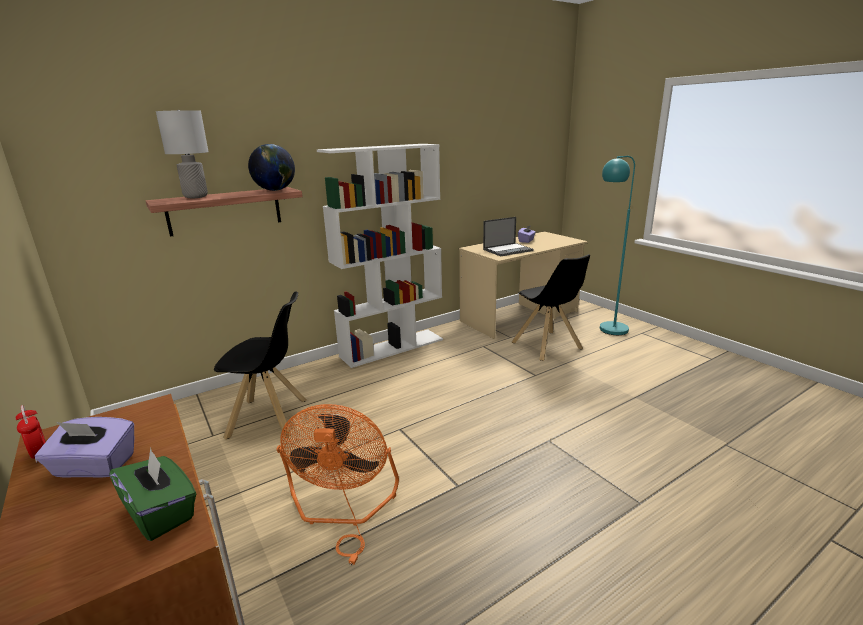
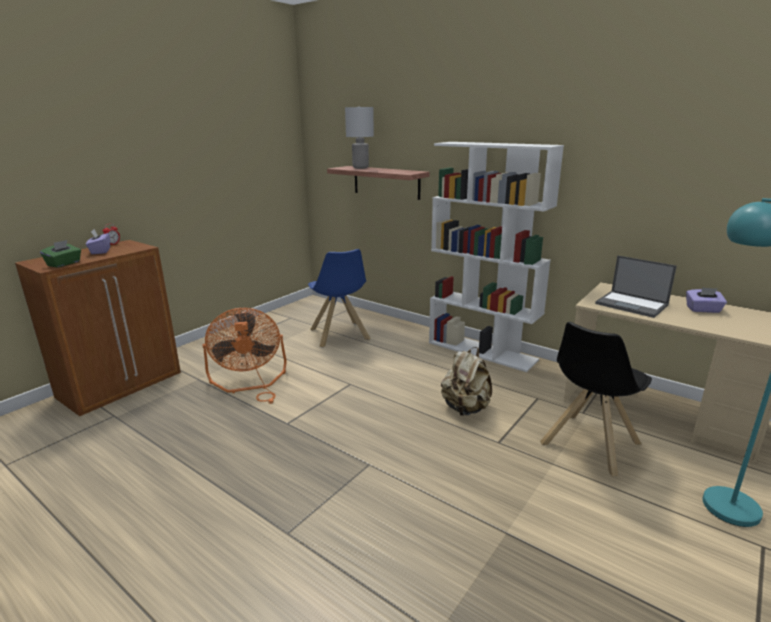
camera: 70 degrees right, 0 degrees up
black chair [214,291,307,440] -> blue chair [308,249,370,347]
globe [248,144,295,191] -> none
orange fan [276,404,399,565] -> orange fan turned 90 degrees counterclockwise [202,308,287,404]
none -> beige backpack [441,347,492,416]

